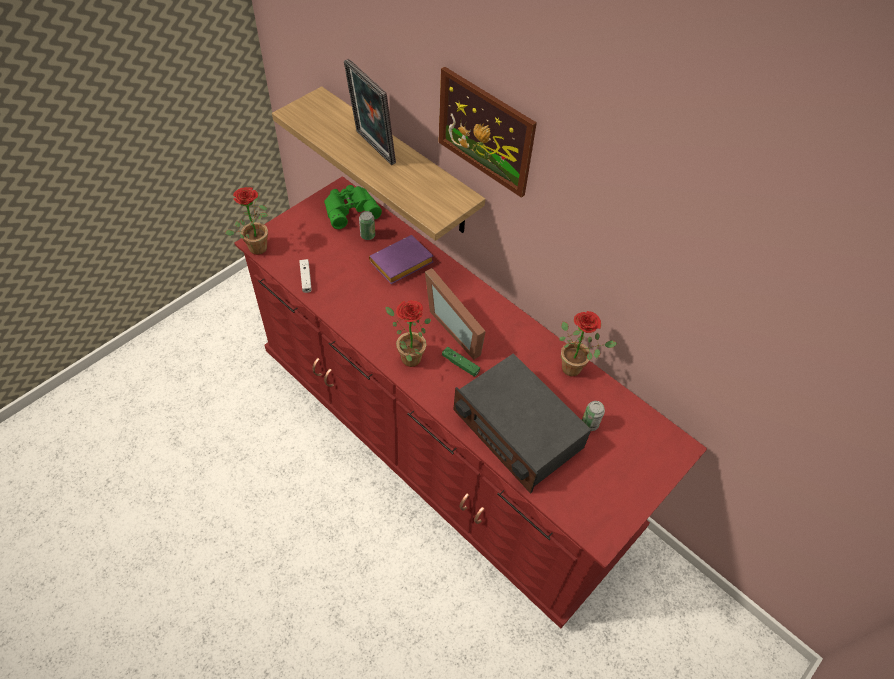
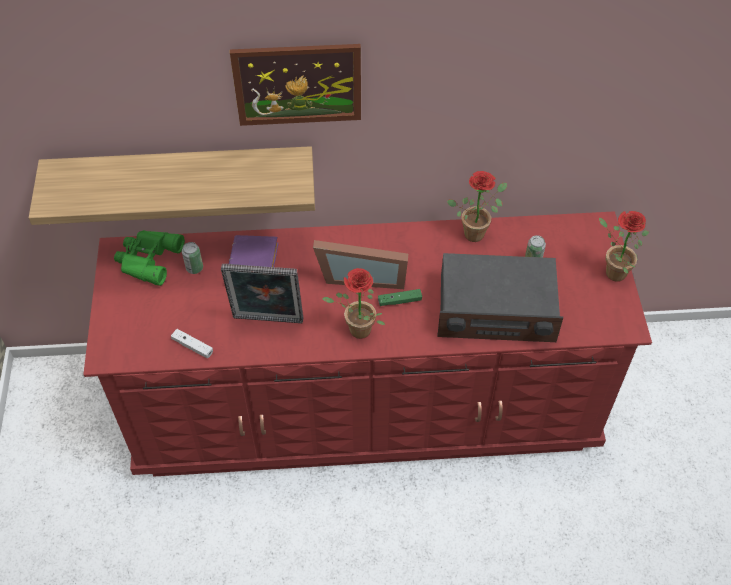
camera: 45 degrees left, 0 degrees up
potted plant [225,187,268,255] -> potted plant moved to [599,211,649,282]
picture frame [344,59,396,165] -> picture frame moved to [221,264,303,323]

